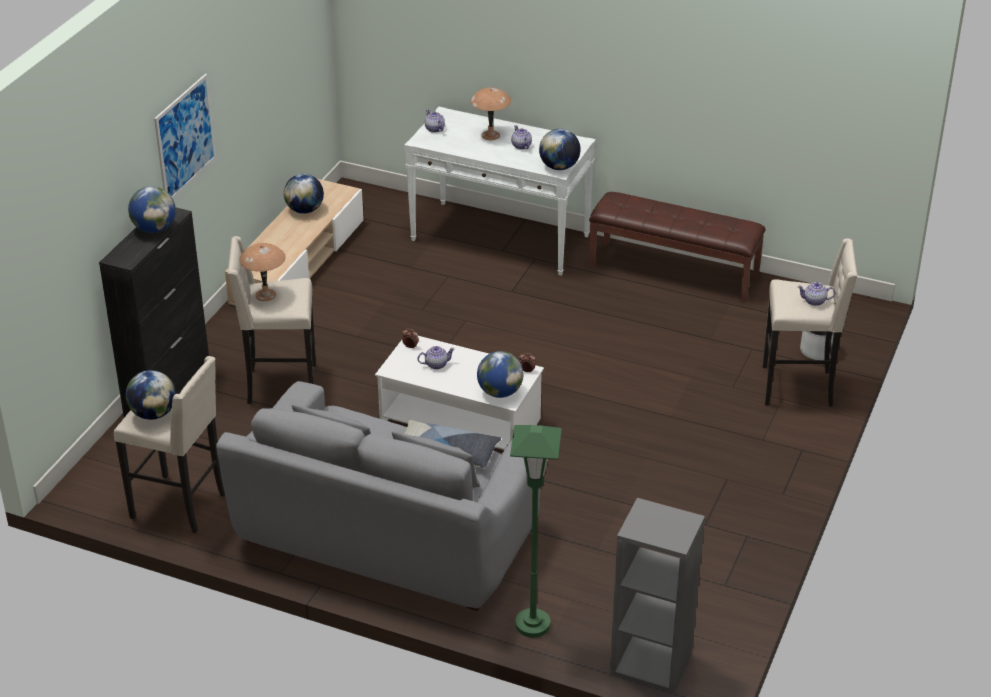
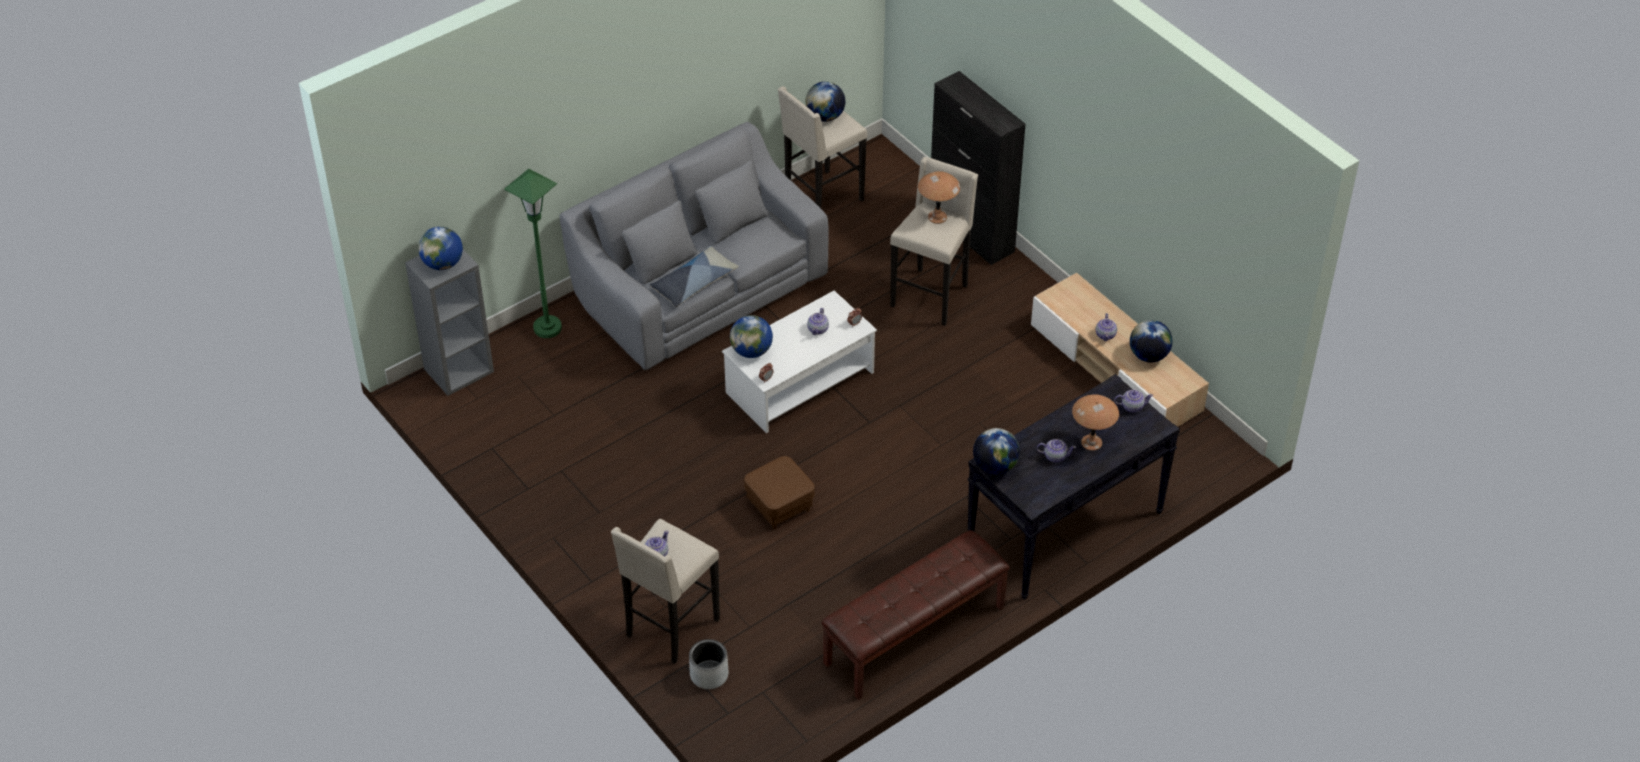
camera: 120 degrees right, 10 degrees up
globe [128,186,176,233] -> globe moved to [418,226,463,270]
picture [154,74,216,199] -> none
white console table [404,107,596,276] -> black console table [968,374,1180,600]
none -> brown ottoman [744,456,815,529]
none -> teapot [1096,313,1117,341]

